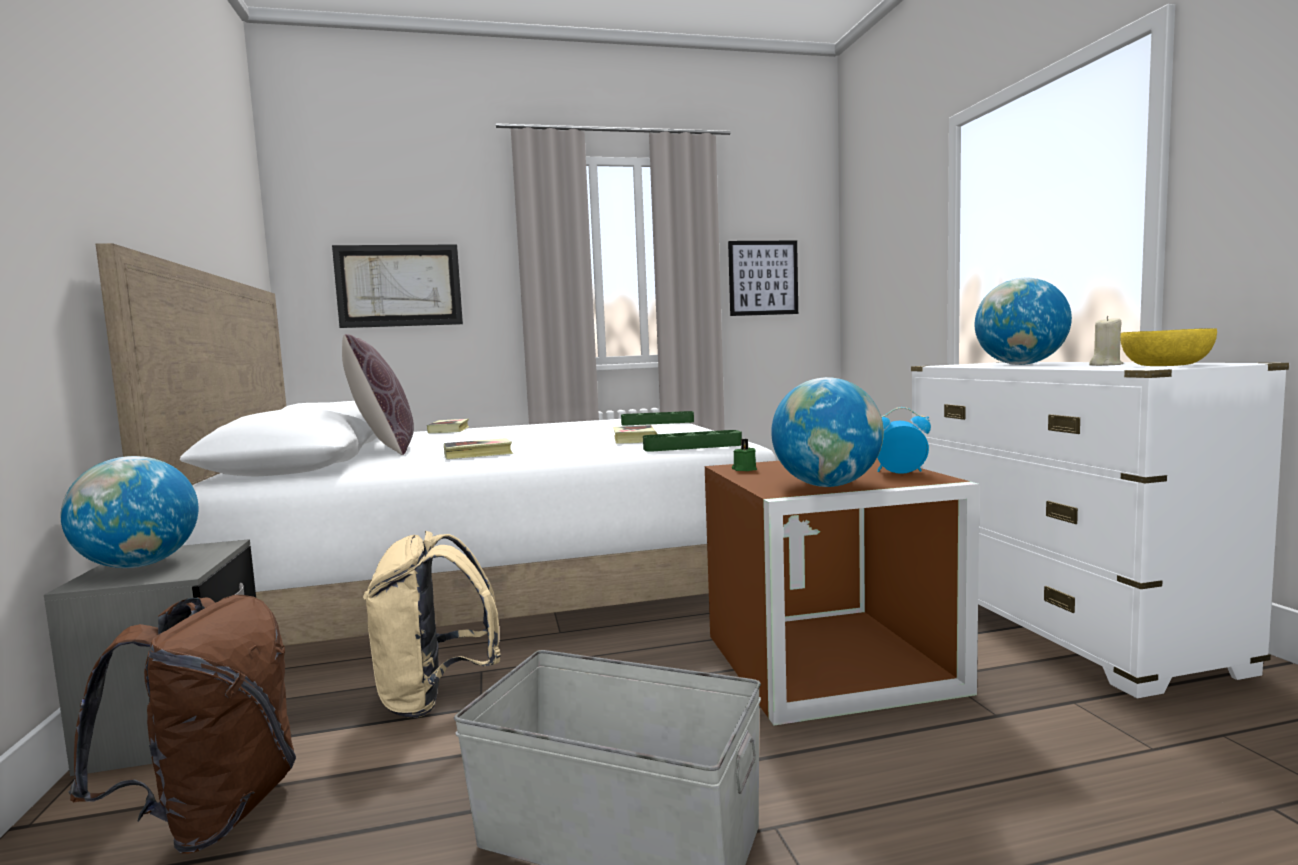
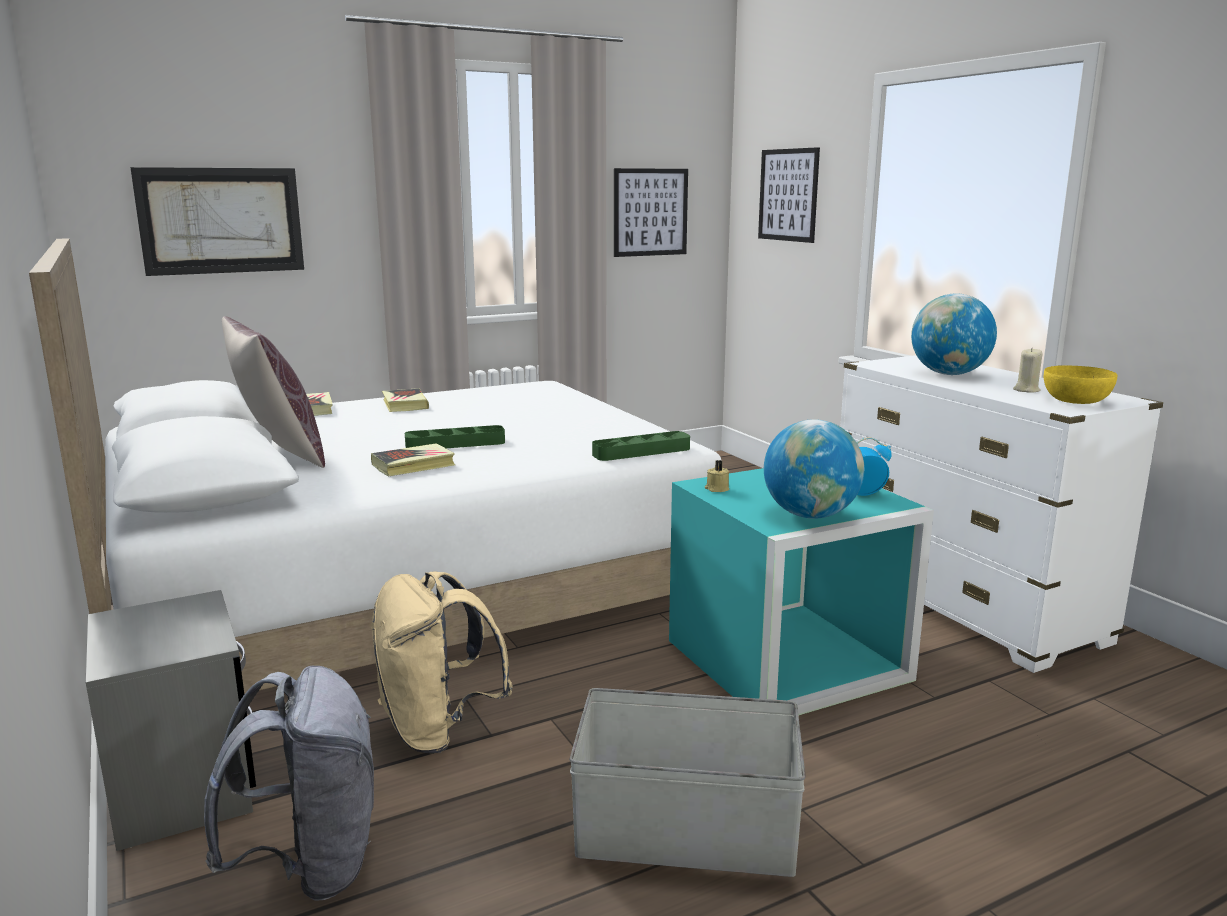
camera: 15 degrees left, 10 degrees up
globe [61,456,198,568] -> none
brown backpack [68,595,296,854] -> grey backpack [204,666,374,901]
book [613,425,657,444] -> book moved to [382,388,429,412]
green tray [621,411,694,425] -> green tray moved to [405,425,505,448]
brown storage box [705,458,980,725] -> turquoise storage box [669,468,934,716]
green candle [732,439,757,471] -> beige candle [705,460,729,492]
none -> picture [758,147,820,243]

